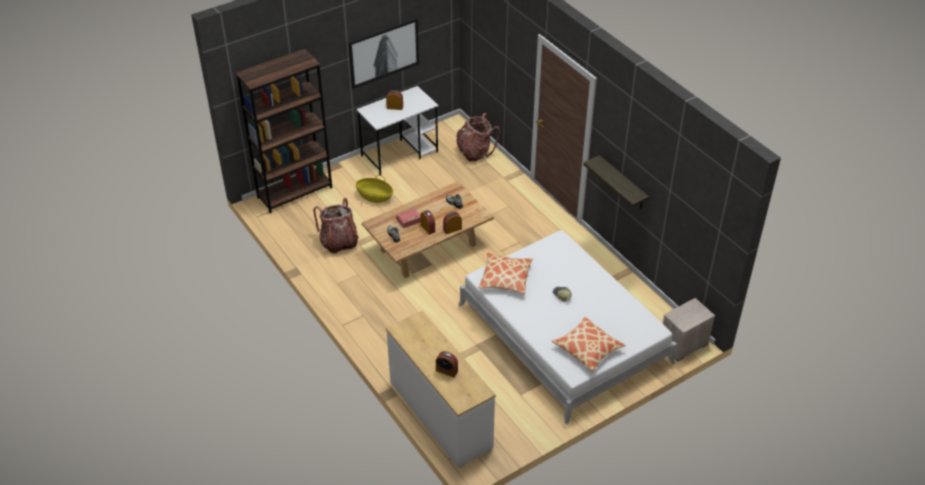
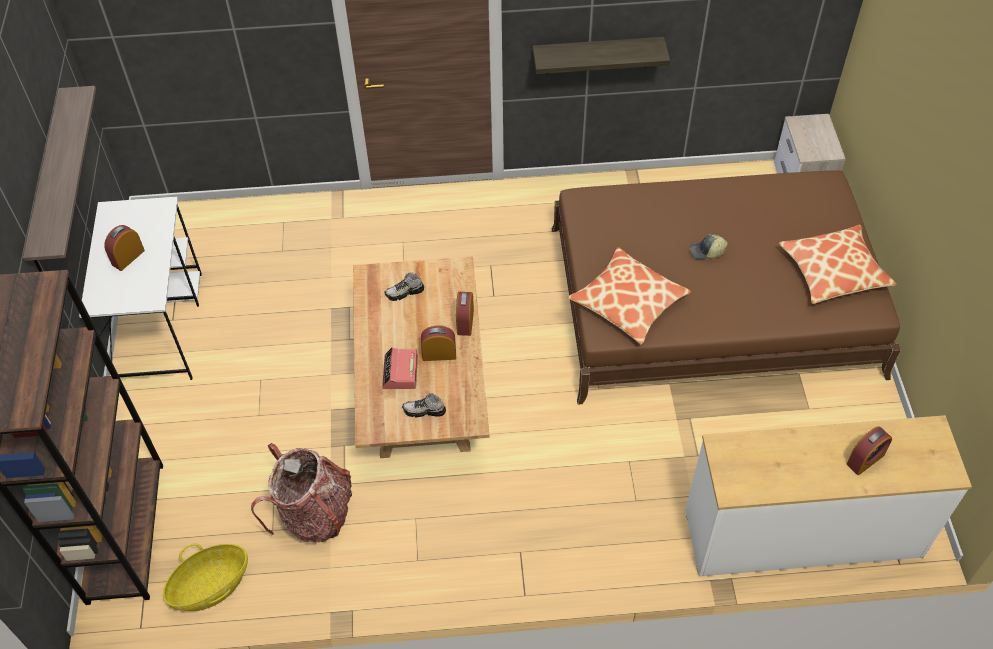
camera: 60 degrees left, 10 degrees up
picture [348,18,419,89] -> shelf [23,86,96,272]
basket [356,175,393,203] -> basket moved to [163,544,248,611]
backpack [456,113,500,161] -> none
white bed [458,230,677,424] -> brown bed [552,170,901,405]

